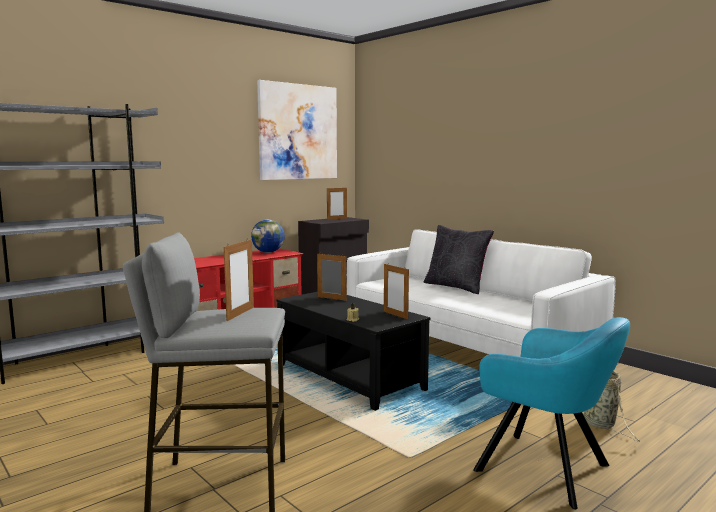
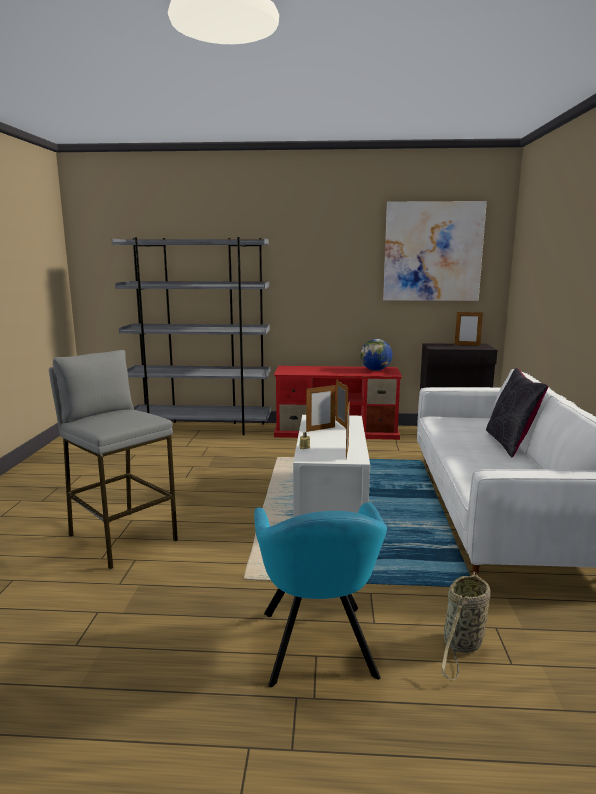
camera: 45 degrees right, 5 degrees up
picture frame [224,238,254,321] -> picture frame moved to [306,385,336,432]
black coffee table [276,292,431,411] -> white coffee table [293,415,370,517]

